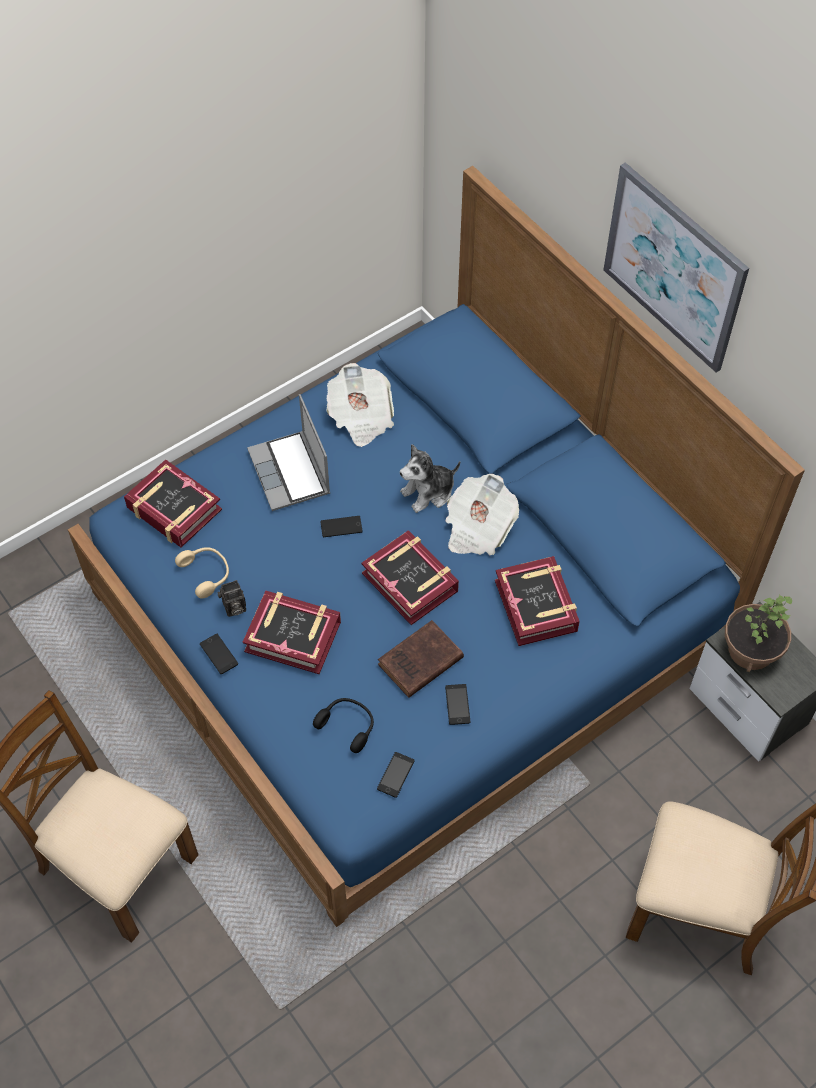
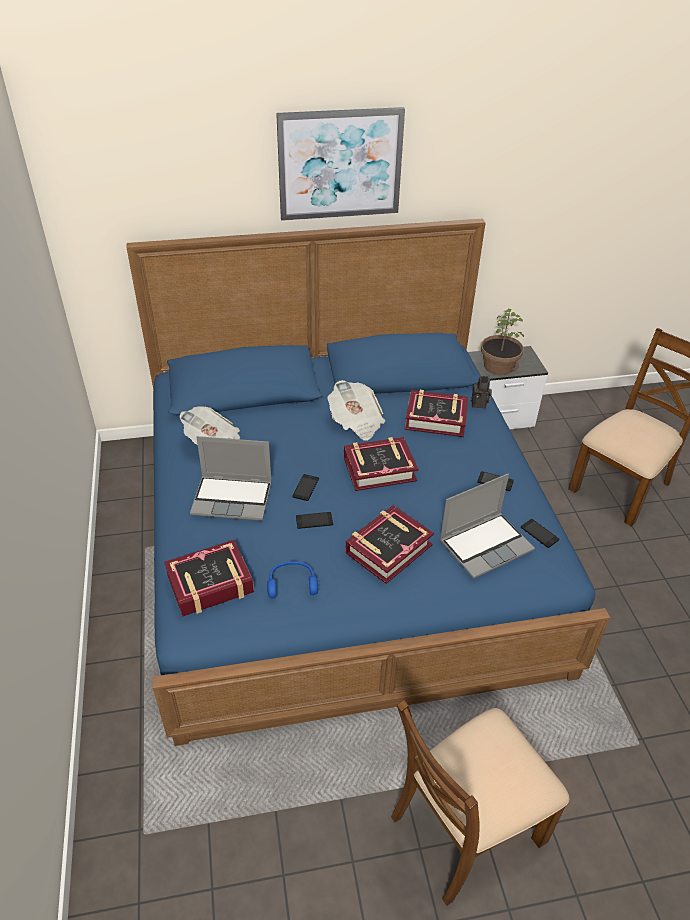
camera: 65 degrees left, 15 degrees down
beige headphones [175,547,229,598] -> blue headphones [267,561,318,598]
phone [200,634,238,674] -> phone moved to [296,512,333,529]
camera [217,580,246,617] -> camera moved to [471,376,492,408]
black headphones [313,698,374,753] -> laptop [439,473,535,579]
brown book [378,620,464,698] -> none
plush toy [400,444,460,513] -> none

